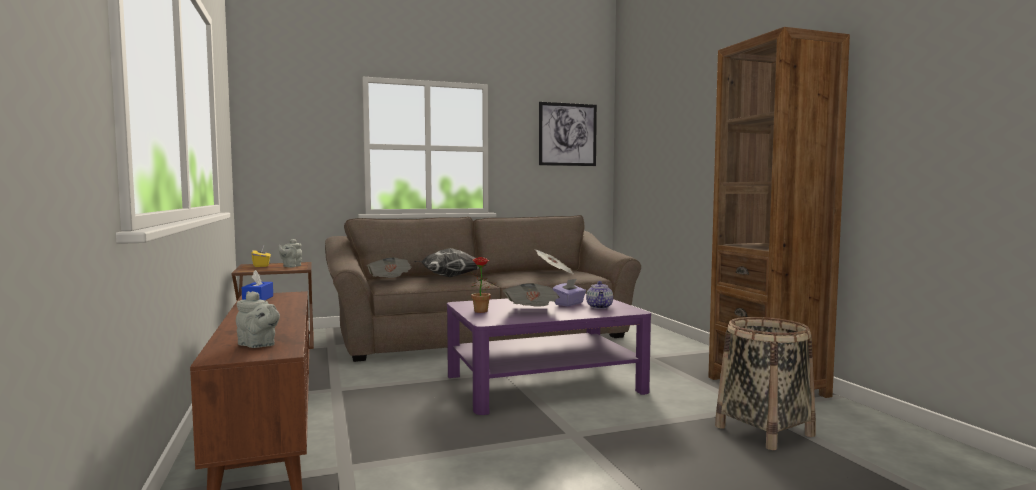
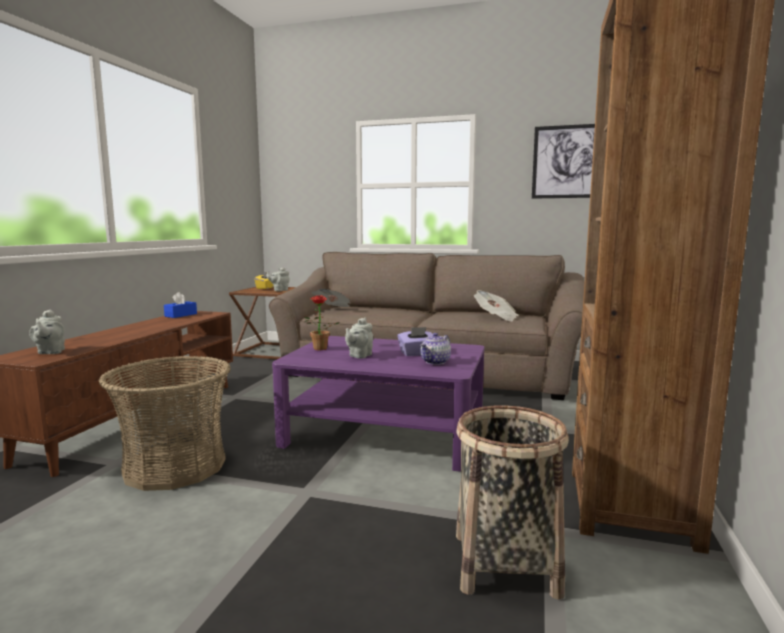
camera: 35 degrees right, 5 degrees up
pillow [414,248,487,277] -> none
newspaper [503,283,559,307] -> grey teapot [345,318,373,359]
none -> basket [98,356,231,491]

